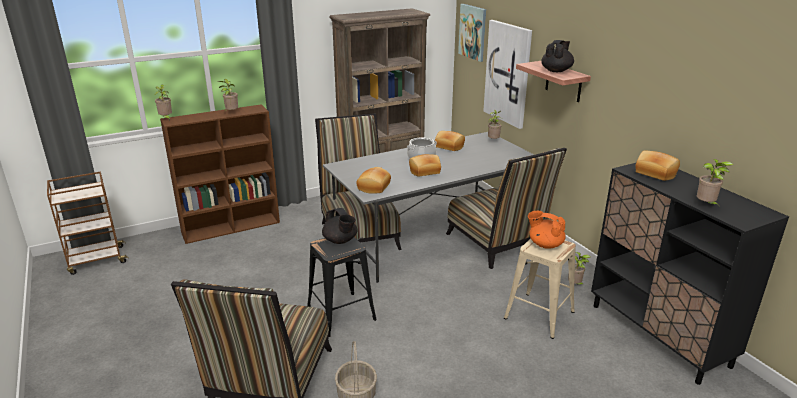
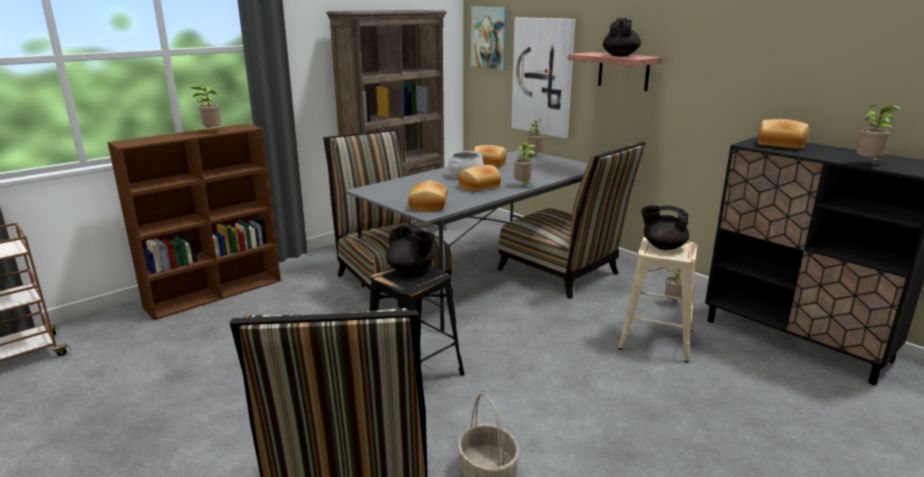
camera: 15 degrees left, 5 degrees down
potted plant [154,84,172,121] -> potted plant moved to [514,143,535,187]
orange teapot [528,211,566,249] -> black teapot [641,205,689,250]

